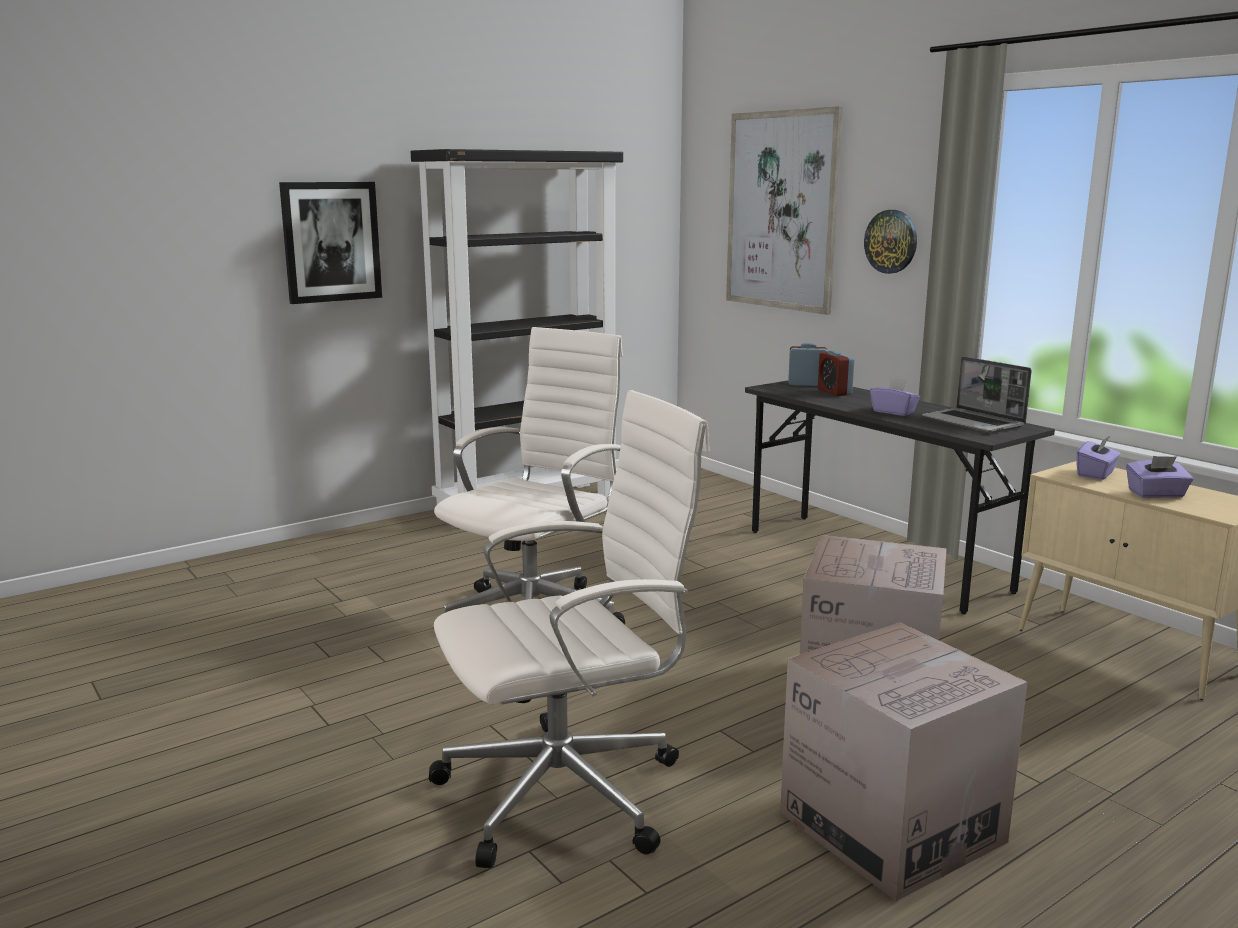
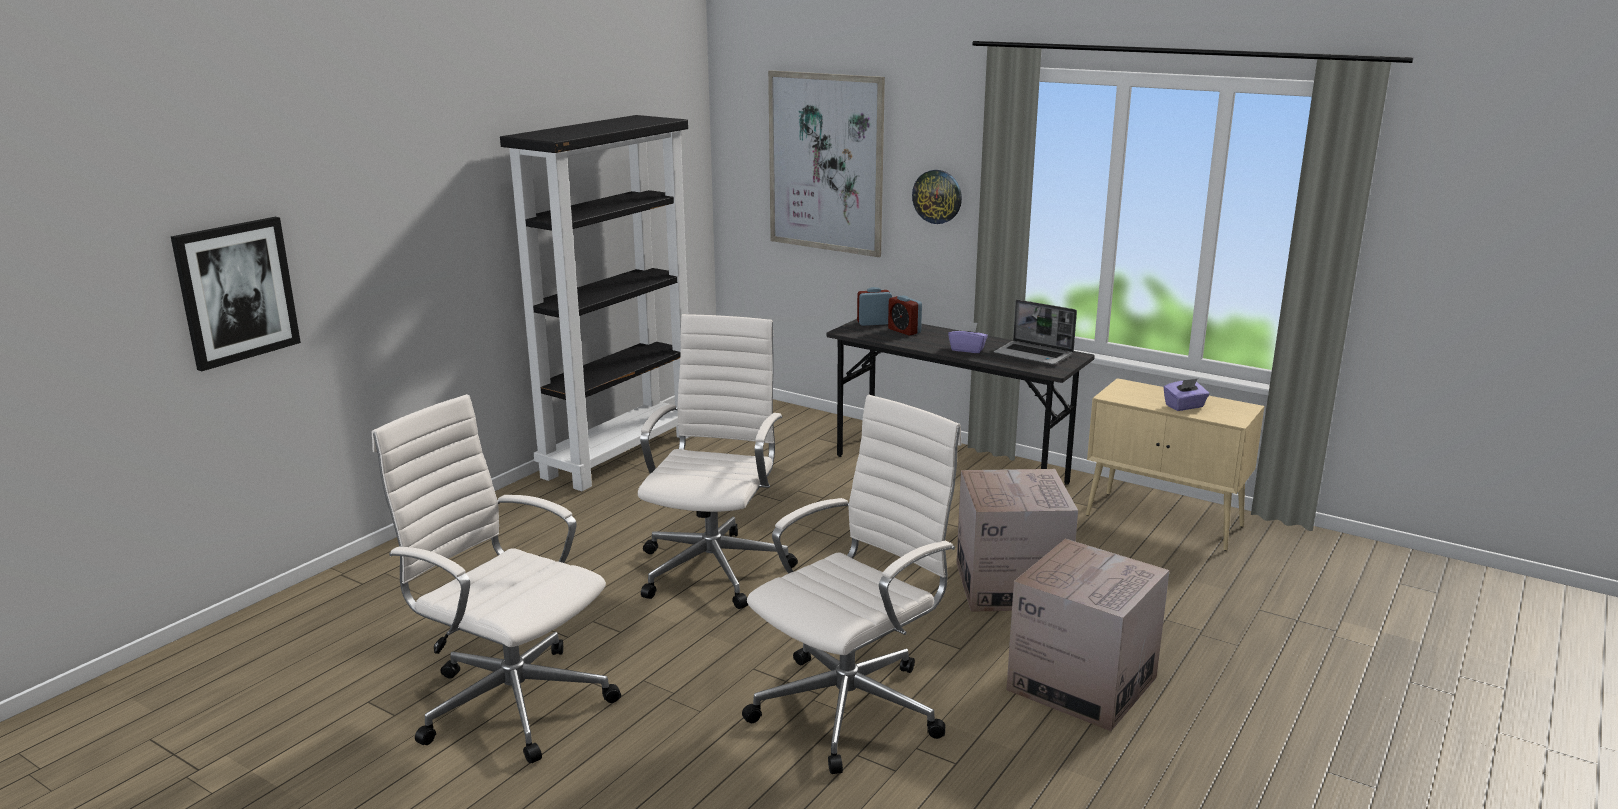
camera: 20 degrees left, 5 degrees up
picture [279,182,382,304] -> picture moved to [171,217,301,371]
purple tissue box [1077,436,1120,480] -> none
none -> white office chair [372,394,621,763]

